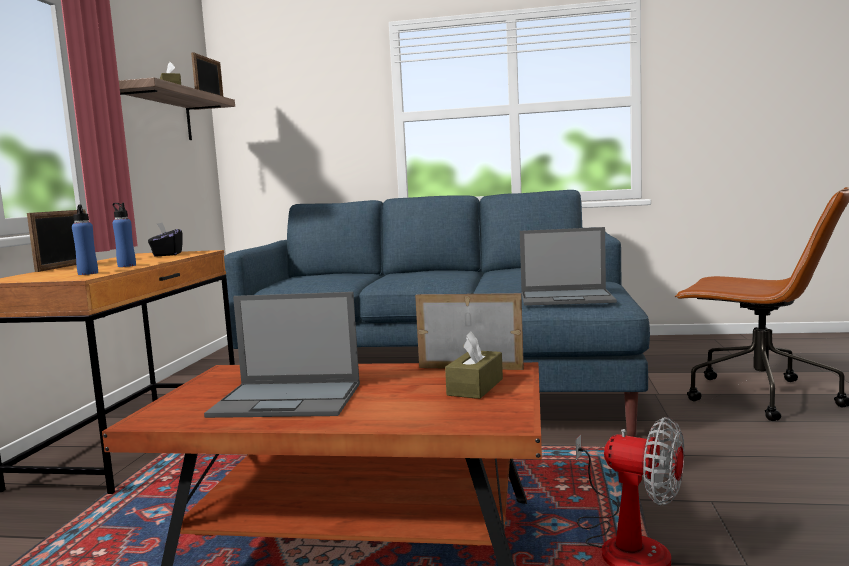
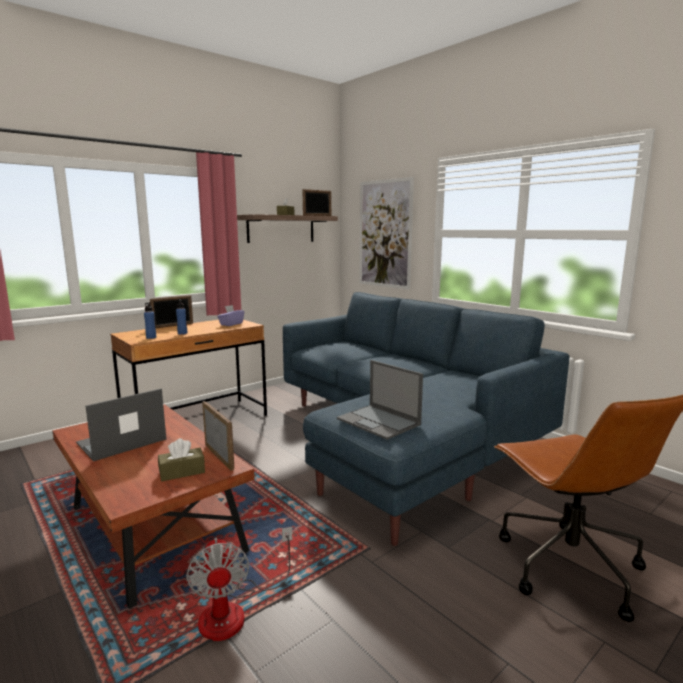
camera: 40 degrees right, 5 degrees up
black tissue box [148,223,183,257] -> purple tissue box [217,305,244,326]
laptop [204,292,360,418] -> laptop turned 90 degrees clockwise [76,389,166,461]
none -> picture [359,177,414,290]

